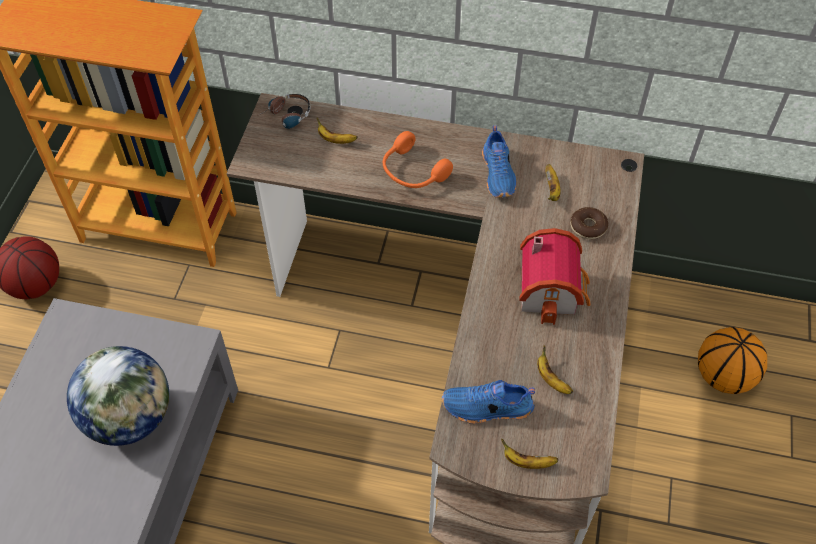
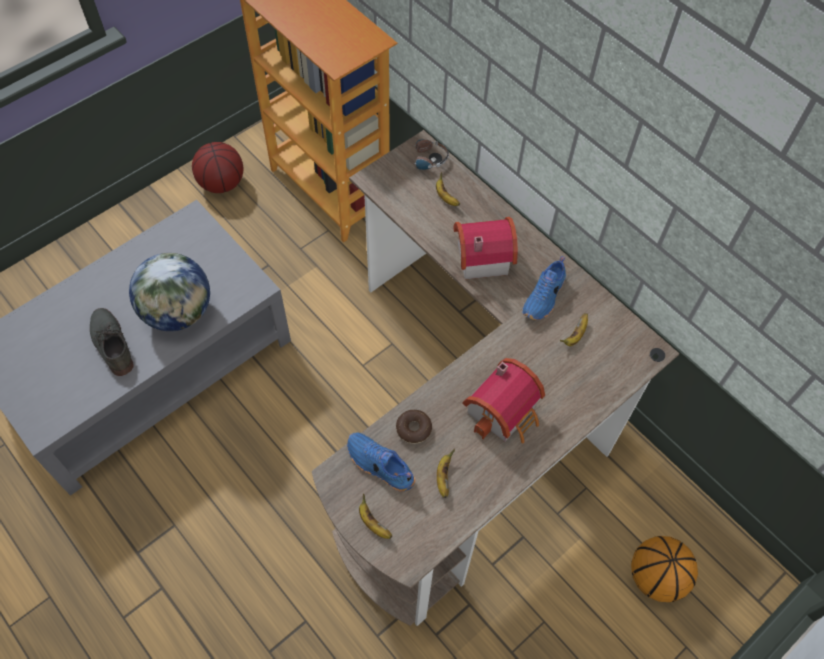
camera: 35 degrees right, 5 degrees up
orange headphones [383,131,453,188] -> toy house [453,217,518,279]
donut [570,207,608,239] -> donut moved to [396,410,432,444]
none -> grey shoe [90,308,134,376]

